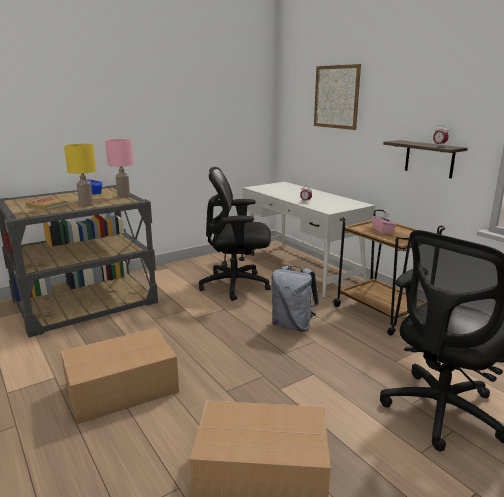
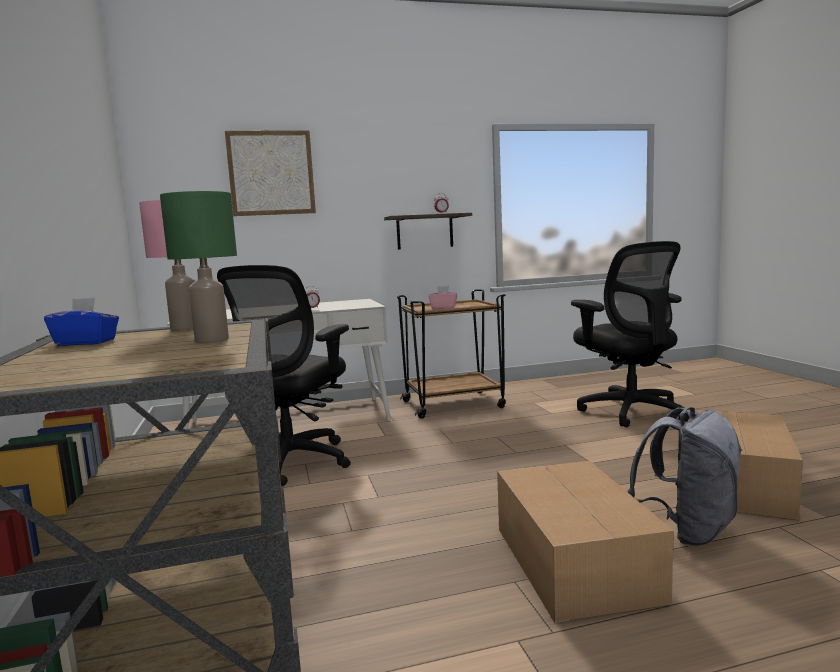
camera: 70 degrees left, 10 degrees down
book [25,197,68,210] -> none
yellow table lamp [64,144,96,207] -> green table lamp [160,191,237,343]
grey backpack [271,266,319,332] -> grey backpack moved to [628,407,743,546]

